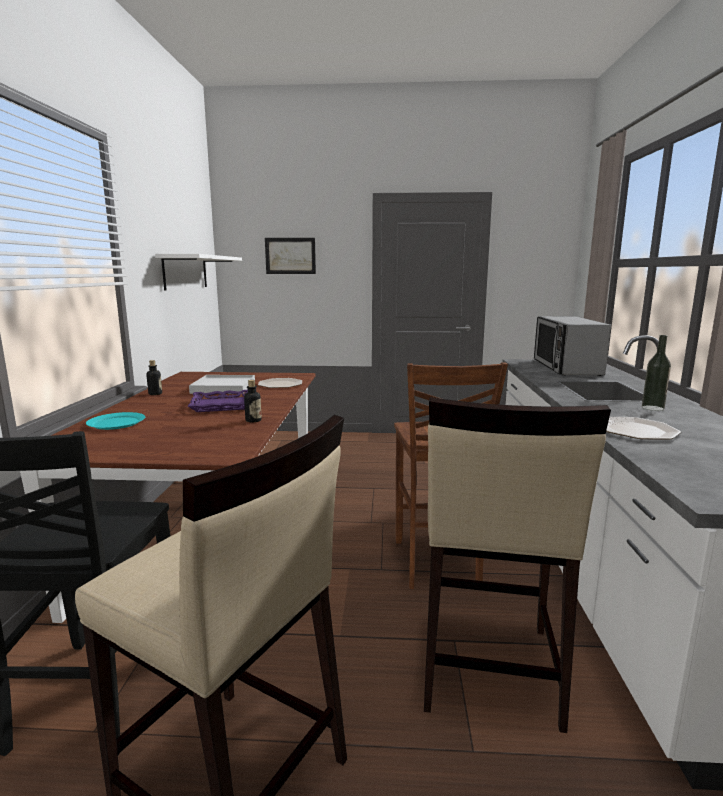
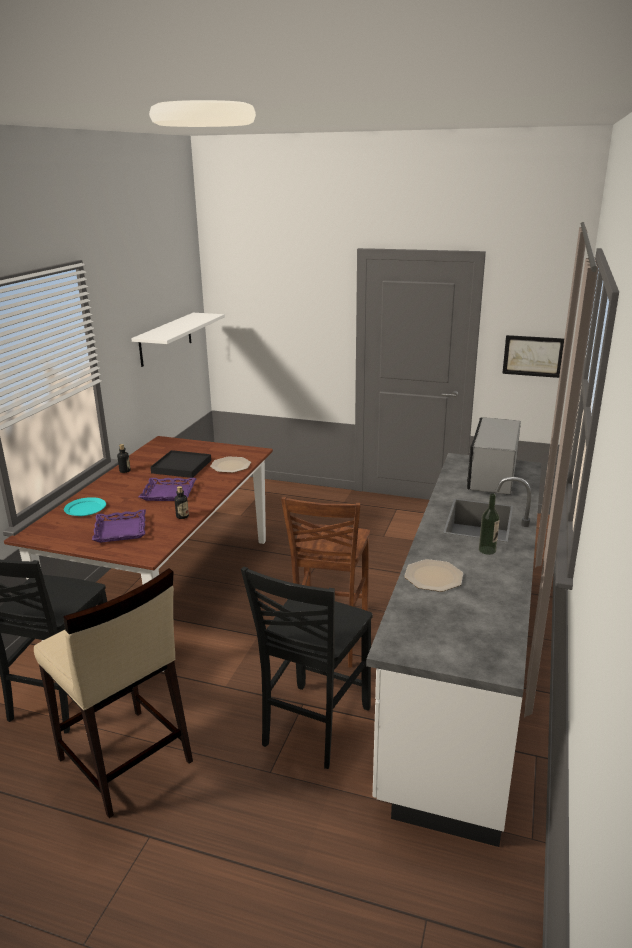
camera: 15 degrees right, 10 degrees up
white tray [189,375,255,394] -> black tray [150,450,211,478]
picture [265,238,316,274] -> picture moved to [502,335,564,378]
beige stool [424,397,611,733] -> black chair [241,567,373,769]
none -> purple tray [92,509,146,543]

